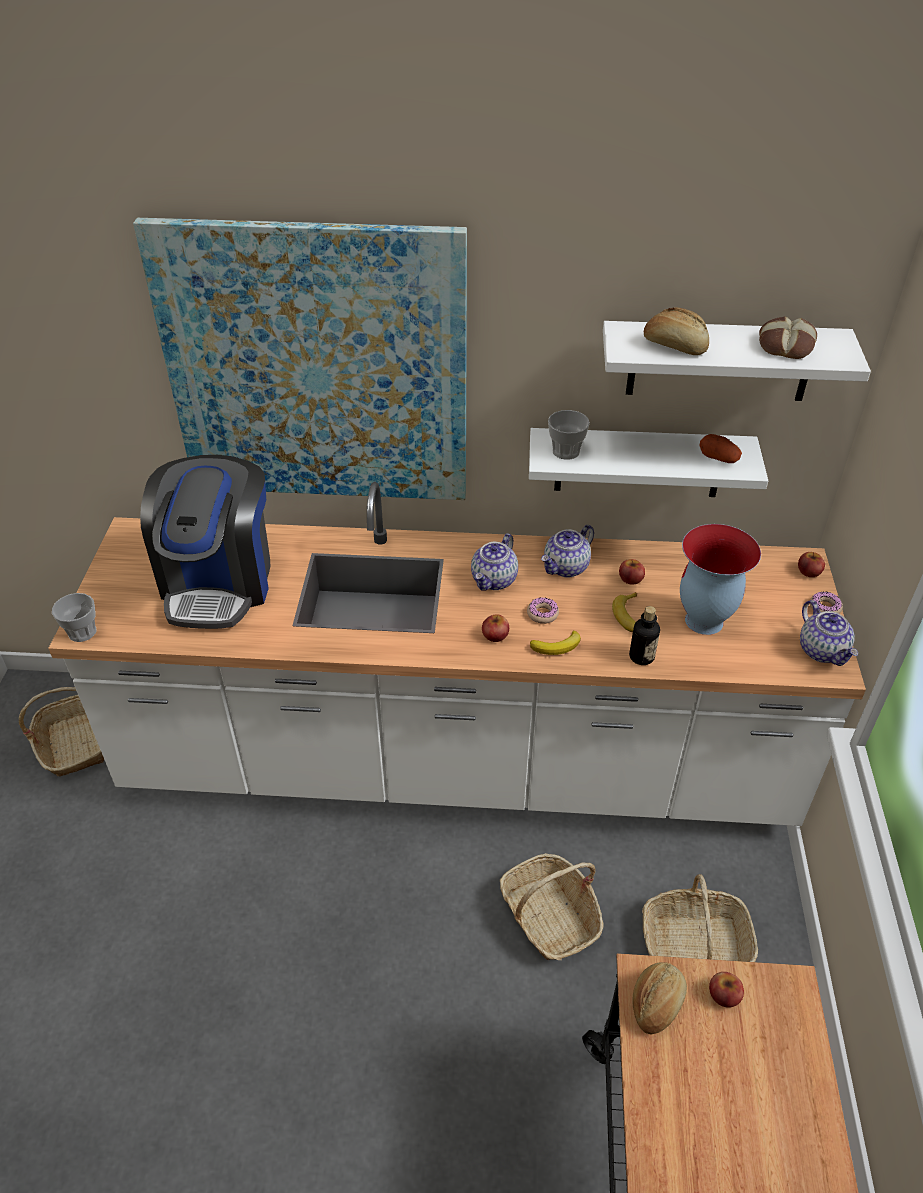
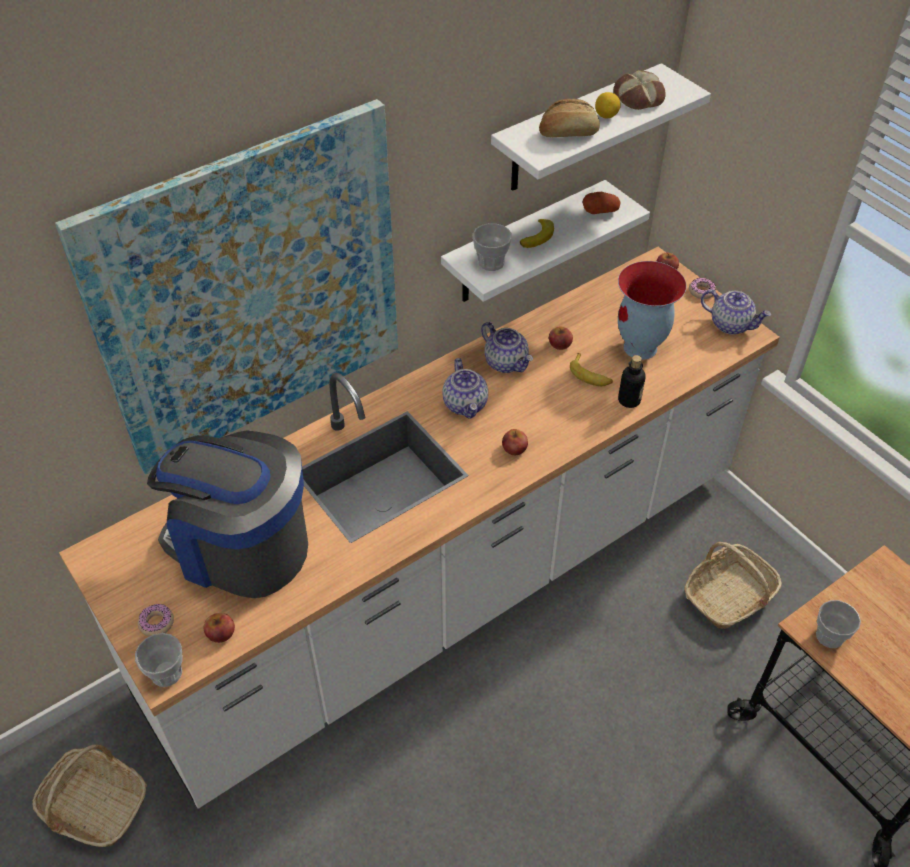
camera: 40 degrees left, 5 degrees up
coffee machine [140,455,270,629] -> coffee machine turned 150 degrees clockwise [147,430,308,598]
basket [500,853,604,960] -> none
donut [527,598,559,624] -> donut moved to [138,604,174,636]
banana [530,631,581,655] -> banana moved to [520,219,554,248]
teapot [541,525,594,577] -> teapot turned 45 degrees counterclockwise [481,322,533,373]
bread [632,962,687,1034] -> cup [816,600,861,648]
apple [709,972,744,1008] -> apple moved to [203,613,235,643]
none -> lemon [595,92,621,119]

